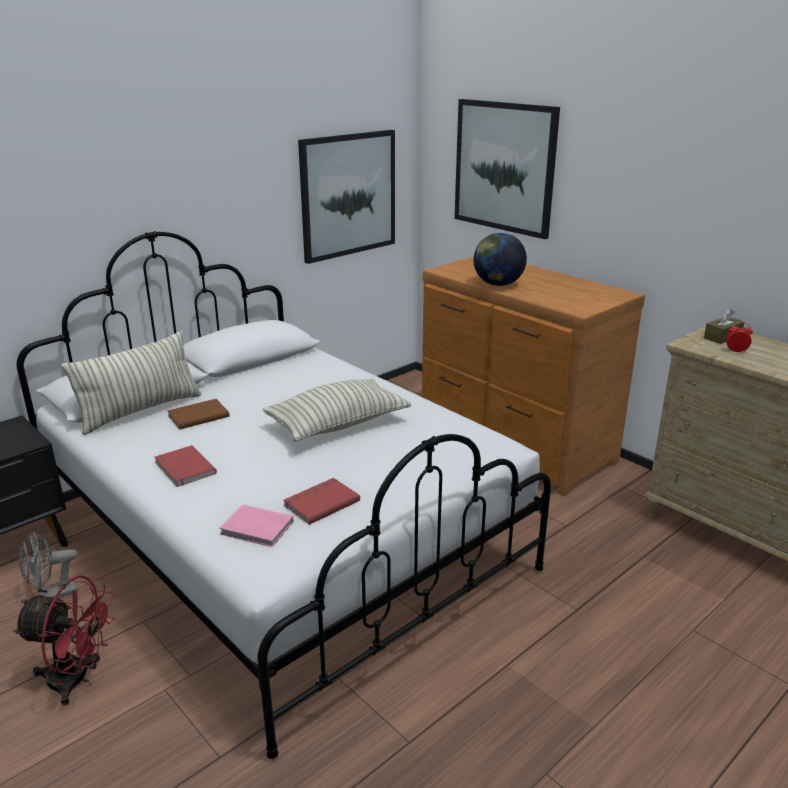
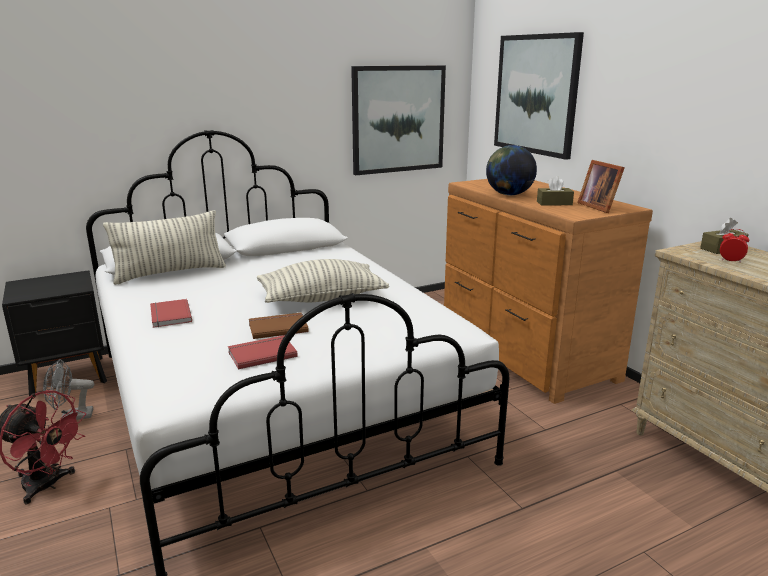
camera: 15 degrees right, 5 degrees down
brown book [168,399,230,430] -> brown book moved to [249,313,309,339]
pink book [219,505,293,547] -> none
none -> brown tissue box [537,176,574,205]
none -> picture frame [577,160,625,213]

